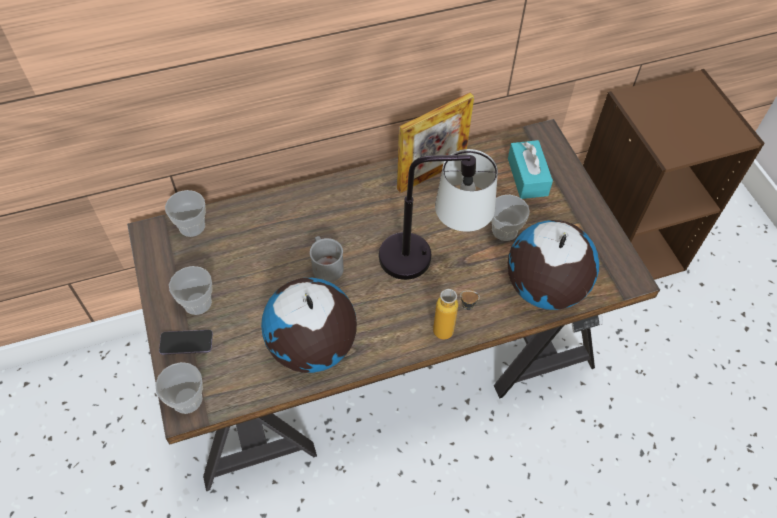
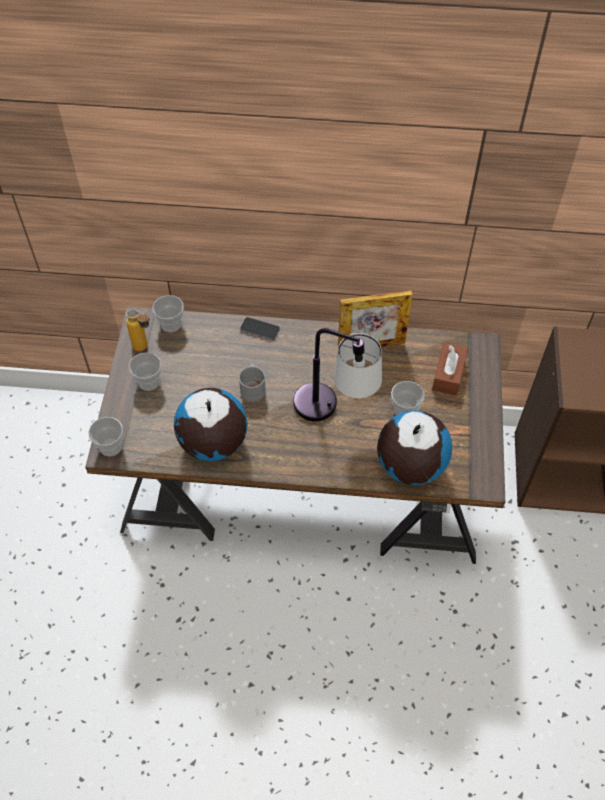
camera: 25 degrees right, 0 degrees up
phone [159,330,213,355] -> phone moved to [240,317,280,340]
bottle [433,289,480,340] -> bottle moved to [126,309,149,351]
turquoise tissue box [508,140,553,199] -> brown tissue box [432,342,468,396]

